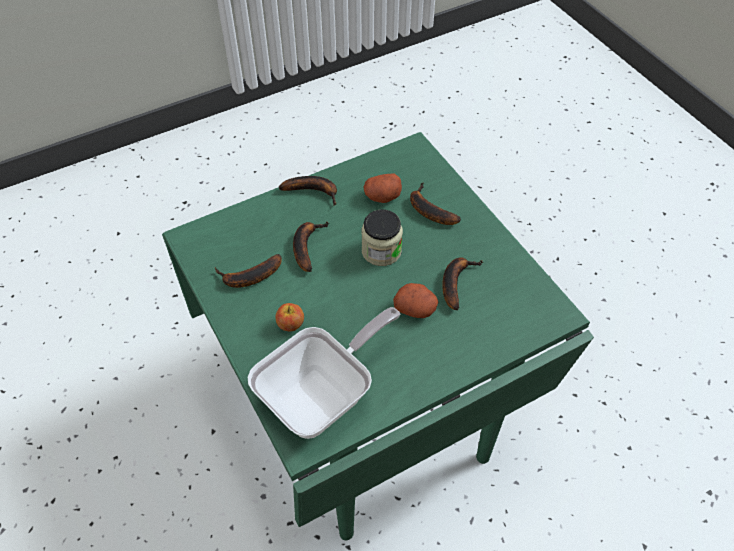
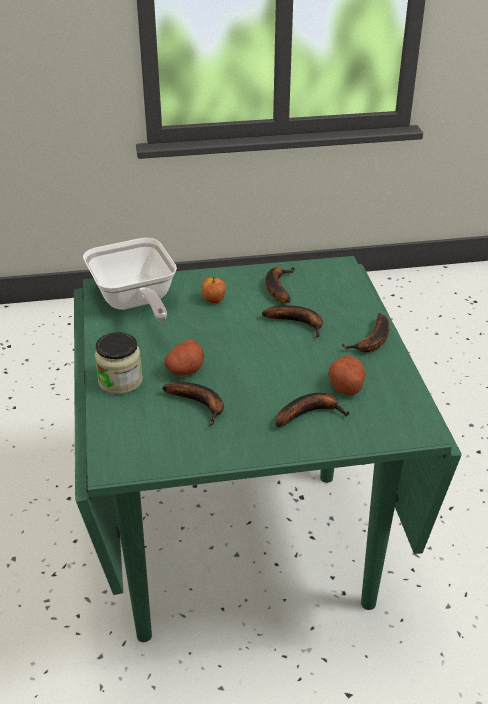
camera: 110 degrees right, 15 degrees down
jar [361,209,403,266] -> jar moved to [95,332,143,394]

